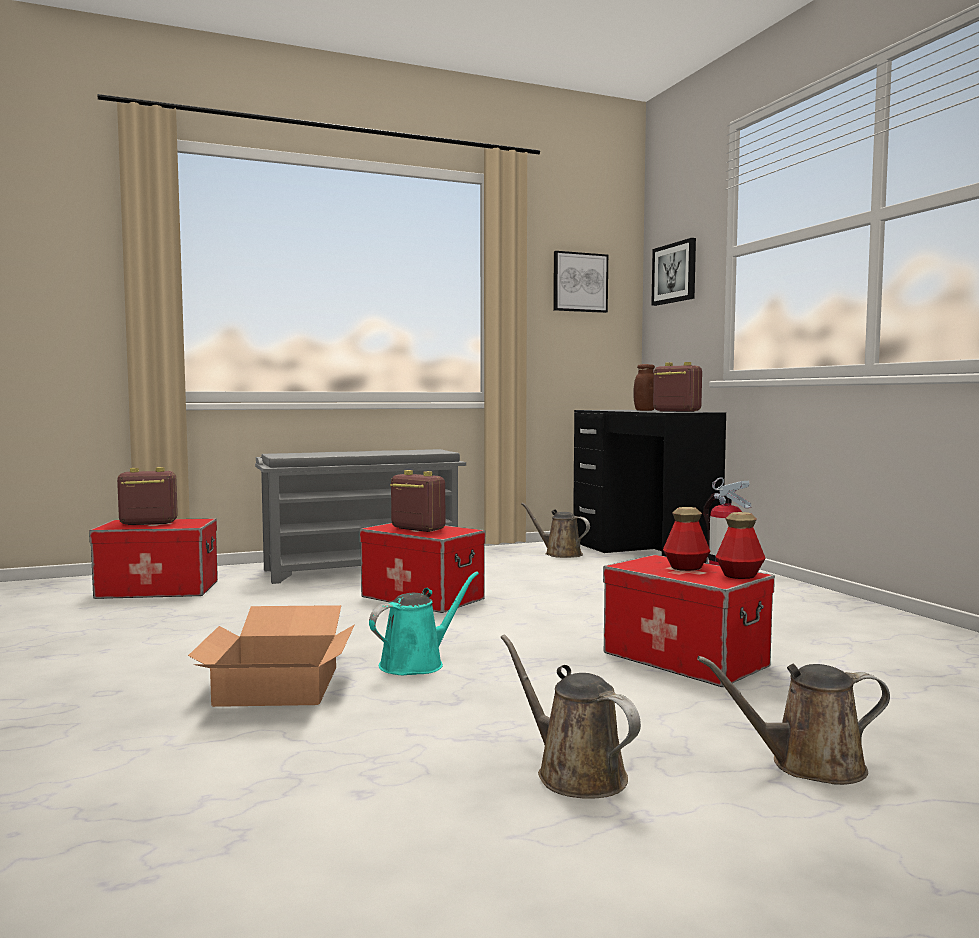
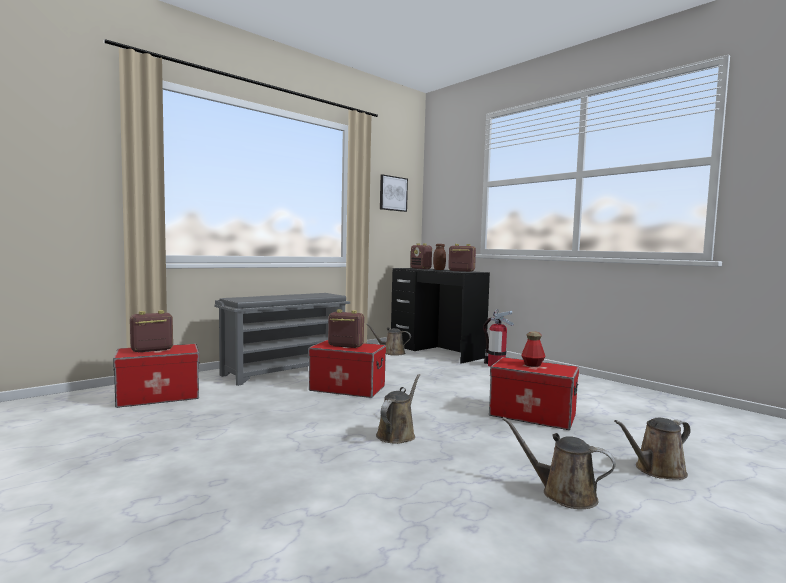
camera: 20 degrees left, 0 degrees up
cardboard box [188,605,355,707] -> none
turquoise watering can [369,572,479,675] -> brown watering can [376,374,420,444]
picture [651,238,696,306] -> none
bottle [716,512,766,579] -> none
none -> radio [411,243,433,269]

